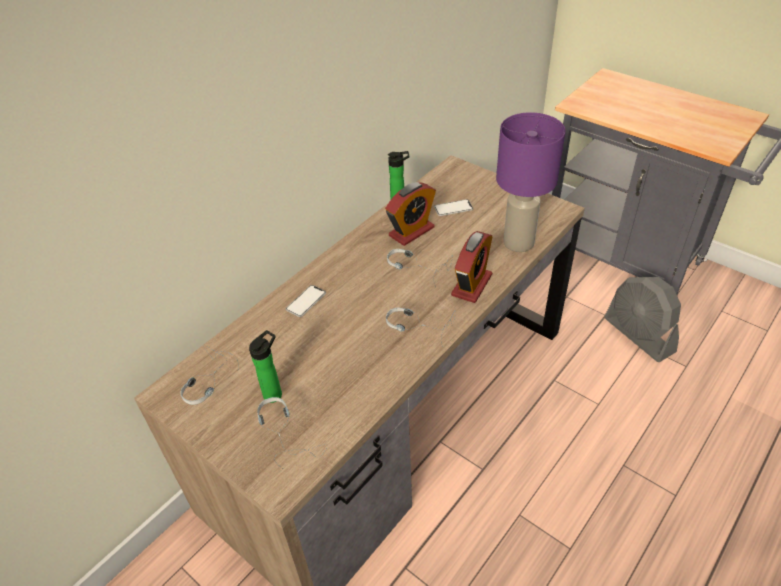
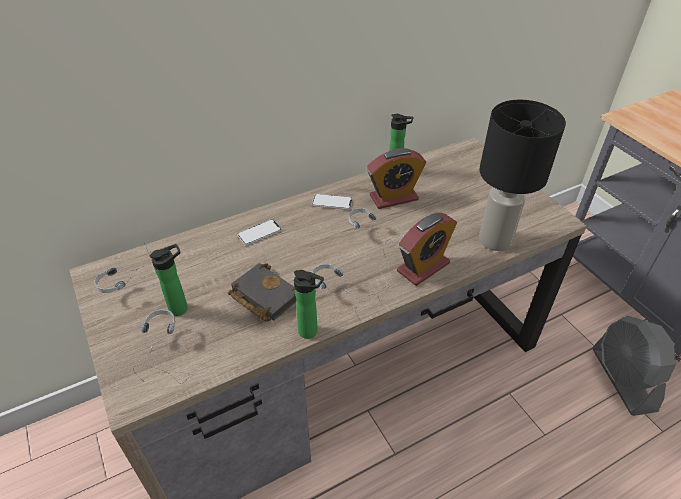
camera: 20 degrees right, 0 degrees up
phone [434,199,473,216] -> phone moved to [312,194,353,210]
purple table lamp [496,112,566,252] -> black table lamp [479,100,566,251]
none -> black book [228,263,297,321]
none -> bottle [294,270,324,339]

